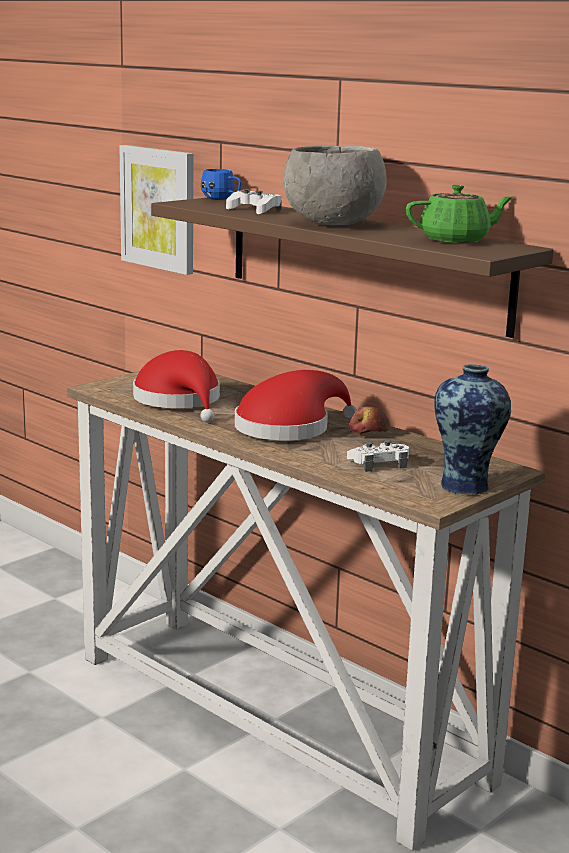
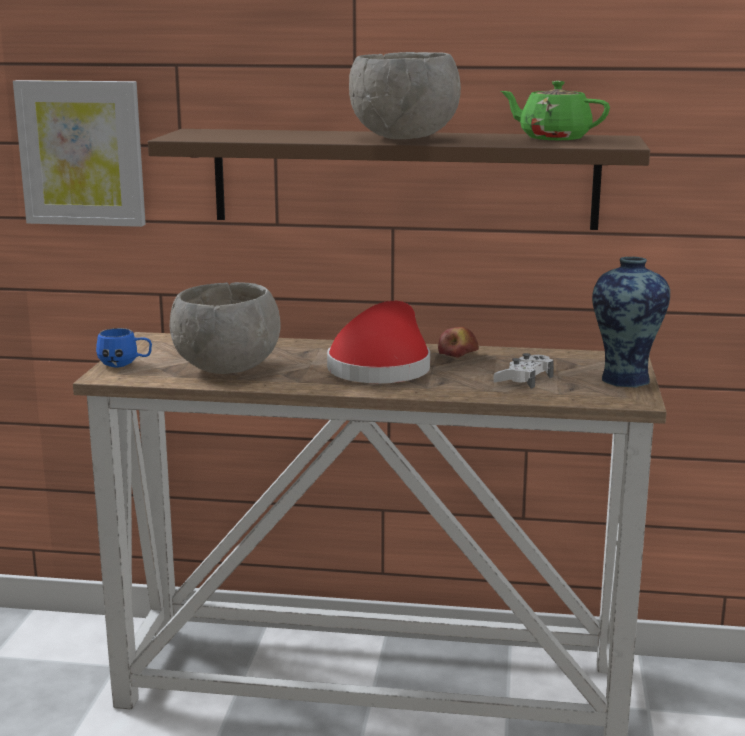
camera: 35 degrees left, 0 degrees up
red hat [133,350,220,422] -> grey bowl [170,282,281,374]
blue mug [201,169,241,200] -> blue mug moved to [96,328,152,368]
white game controller [226,189,282,214] -> none
green teapot [406,185,513,243] -> green teapot turned 105 degrees counterclockwise [500,81,610,140]

